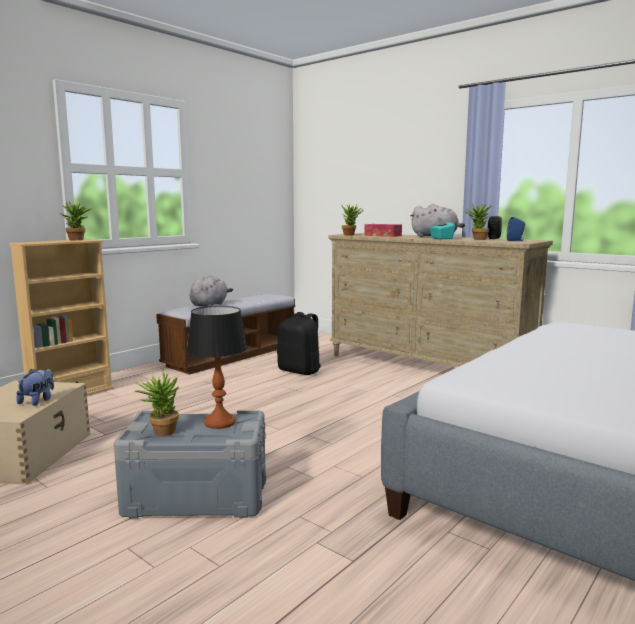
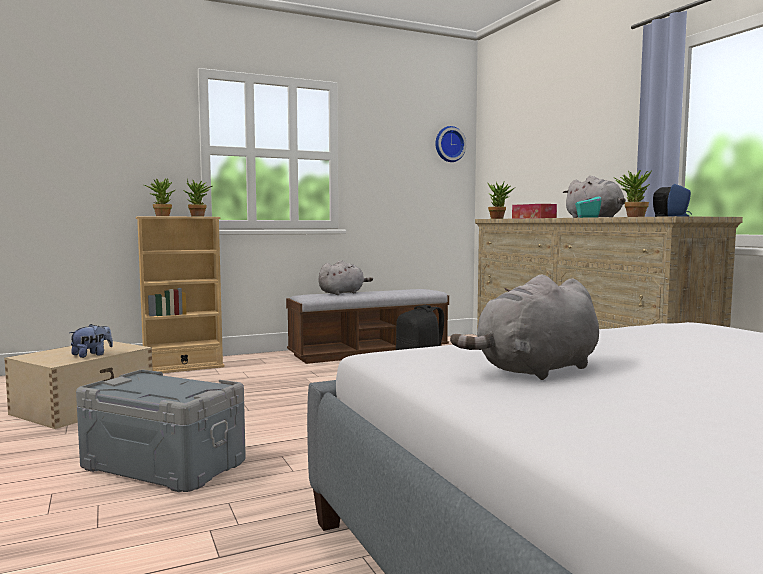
camera: 25 degrees right, 5 degrees down
potted plant [135,370,179,436] -> potted plant moved to [144,178,175,216]
table lamp [187,306,248,429] -> none
none -> wall clock [436,126,467,162]
none -> grey plush toy [450,274,599,380]

